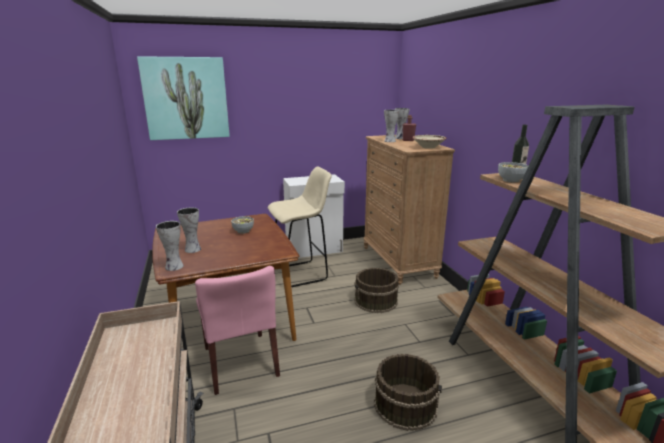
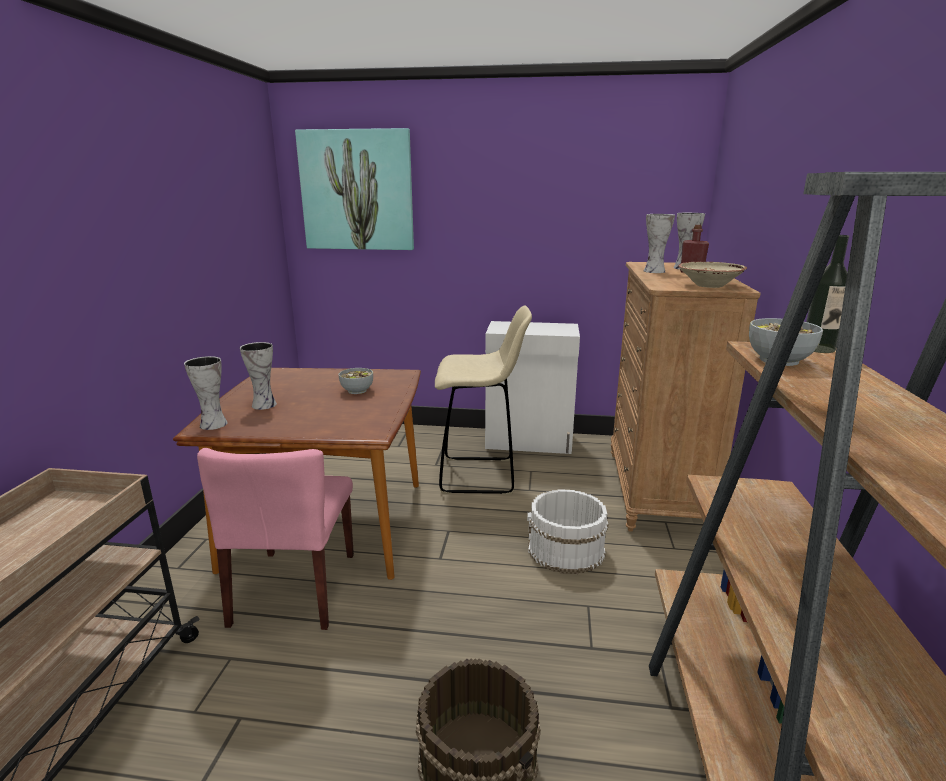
camera: 25 degrees right, 0 degrees up
brown bucket [354,268,399,313] -> white bucket [527,489,608,574]

